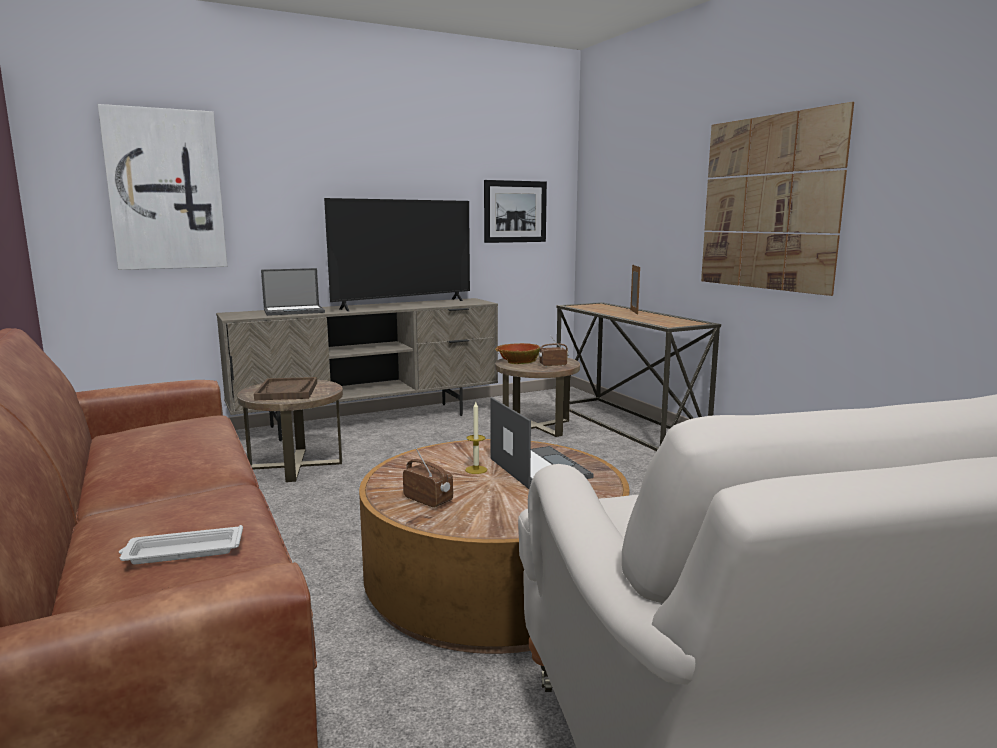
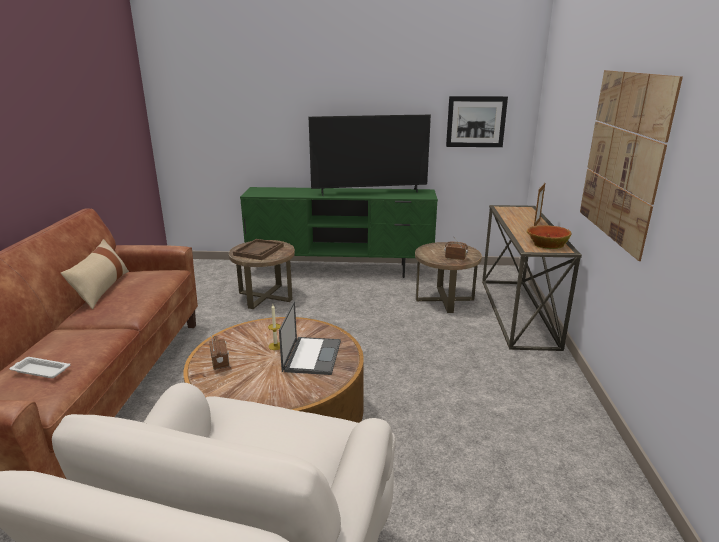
camera: 30 degrees right, 10 degrees up
picture [98,104,227,270] -> none
beige tv stand [216,298,498,441] -> green tv stand [240,187,438,278]
laptop [261,268,325,316] -> none
bowl [495,343,540,364] -> bowl moved to [527,225,572,249]
none -> beige pillow [61,239,129,309]

